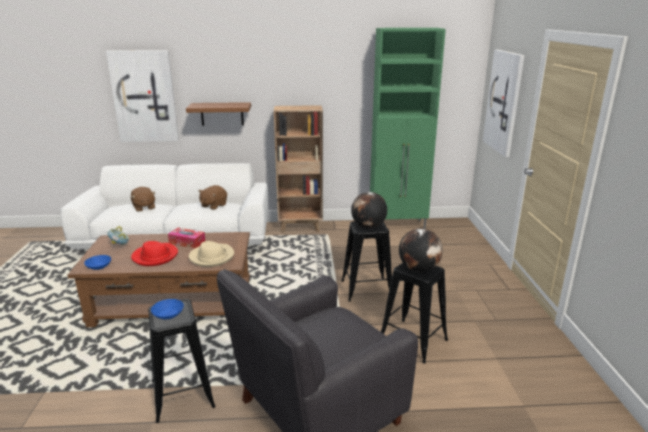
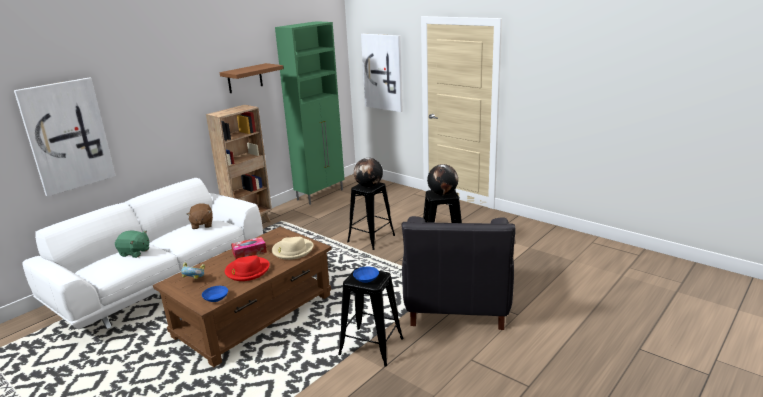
camera: 45 degrees left, 0 degrees up
brown plush toy [131,187,156,212] -> green plush toy [115,231,149,258]
brown shelf [186,102,251,126] -> brown shelf moved to [219,63,284,93]

